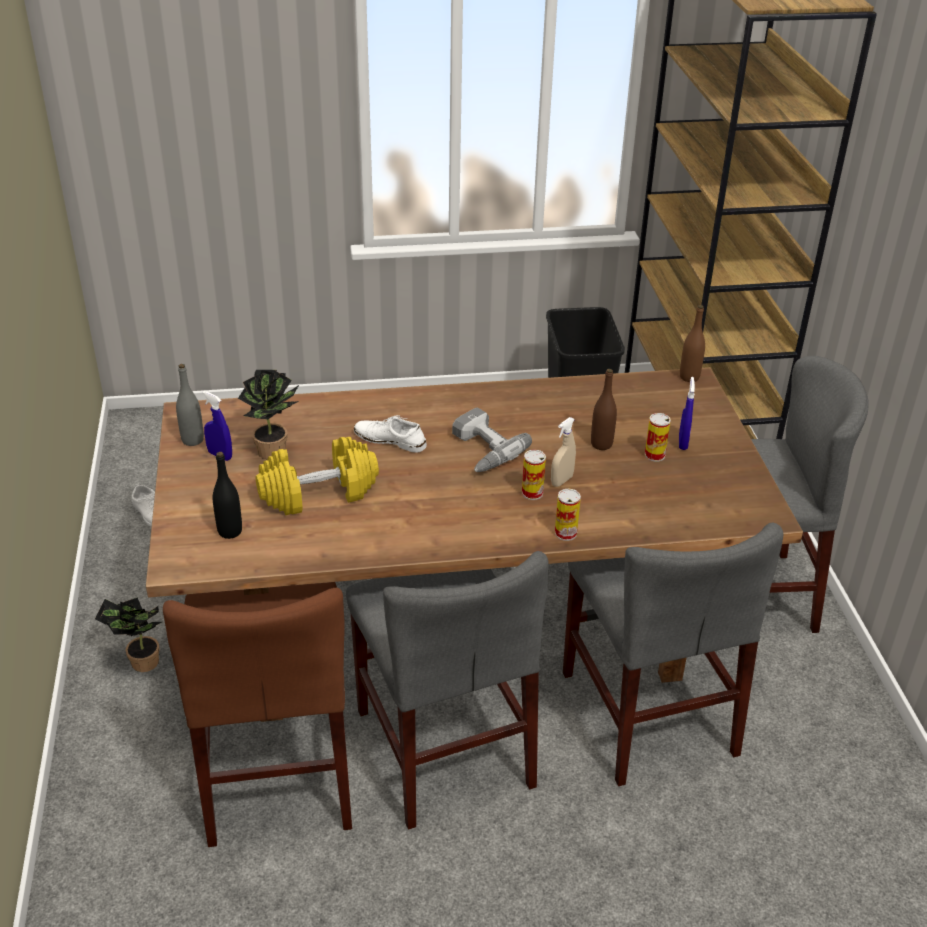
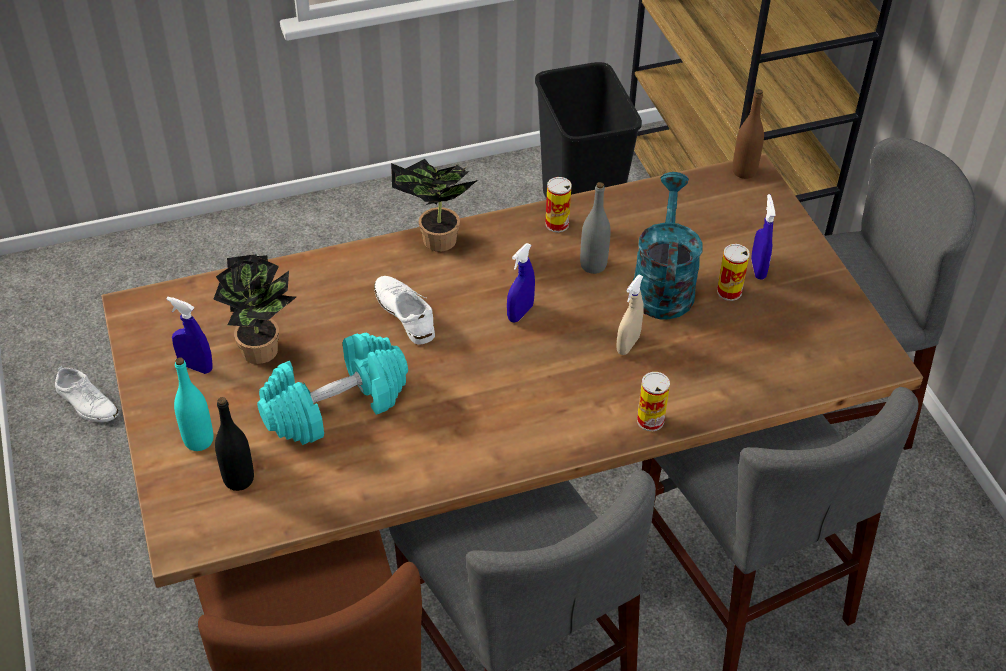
camera: 10 degrees left, 10 degrees up
potted plant [95,597,162,672] -> potted plant moved to [391,159,478,252]
grey bottle [176,364,204,446] -> grey bottle moved to [580,182,611,274]
yellow dumbbell [256,437,379,515] -> turquoise dumbbell [257,333,408,445]
white shoe [354,415,427,453] -> white shoe turned 45 degrees clockwise [374,276,435,345]
power drill [452,407,532,472] -> blue spray bottle [507,243,535,323]
can [522,450,546,500] -> can moved to [545,177,572,232]
brown bottle [591,369,617,450] -> turquoise watering can [633,172,703,320]
none -> turquoise bottle [174,358,213,451]

